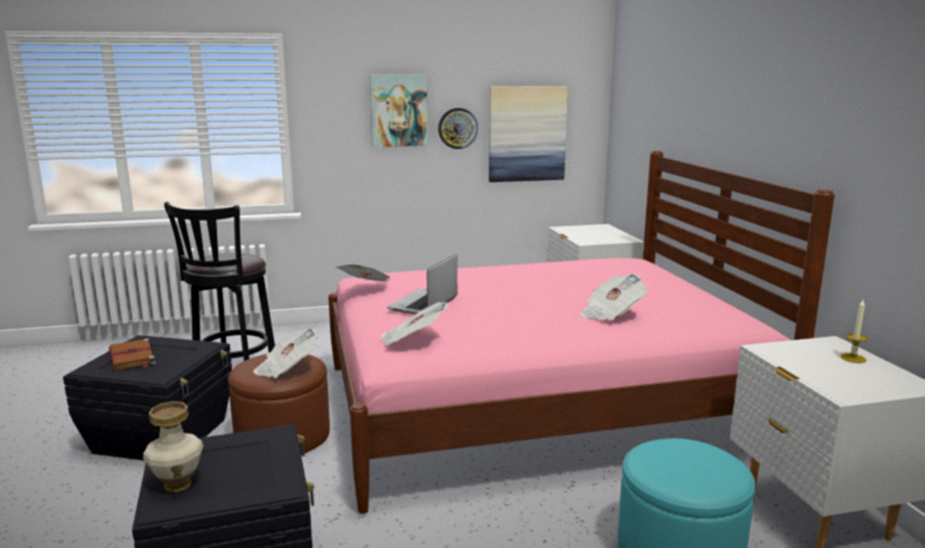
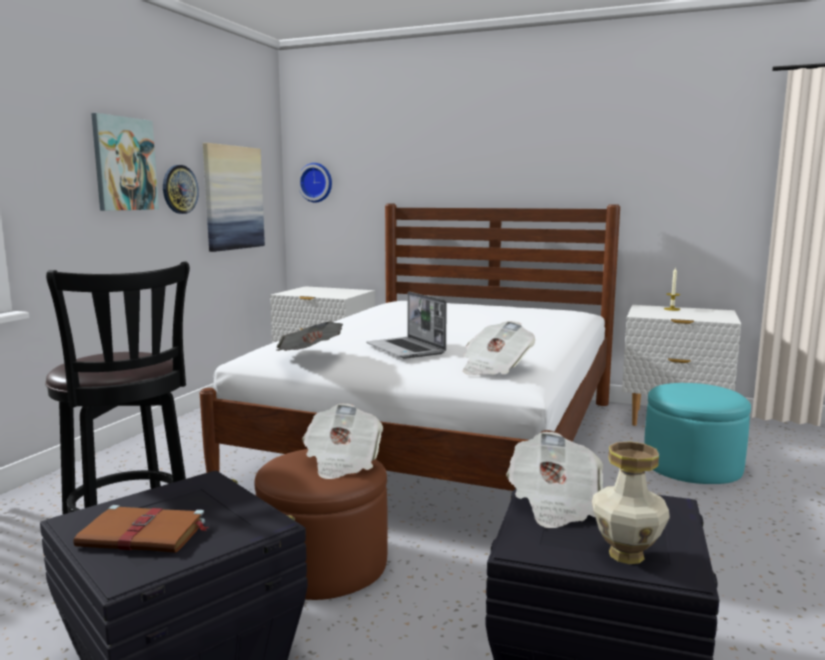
camera: 55 degrees left, 5 degrees down
pink bed [328,151,835,514] -> white bed [200,203,620,491]
newspaper [580,274,647,321] -> newspaper moved to [506,432,603,528]
none -> wall clock [298,163,332,202]

